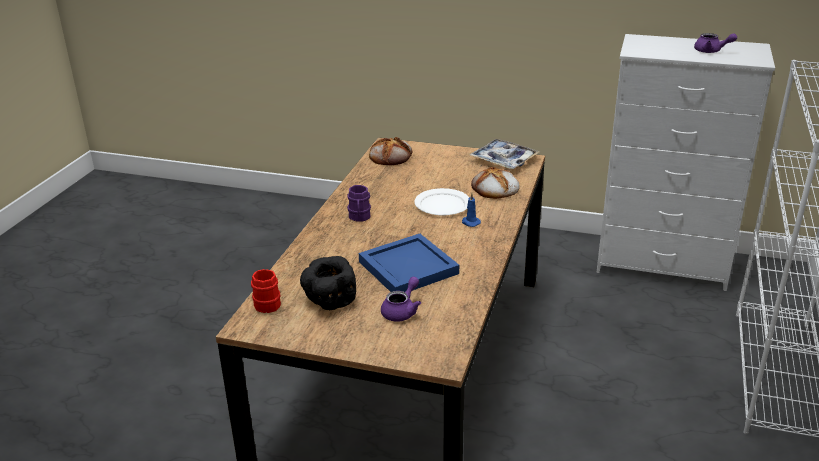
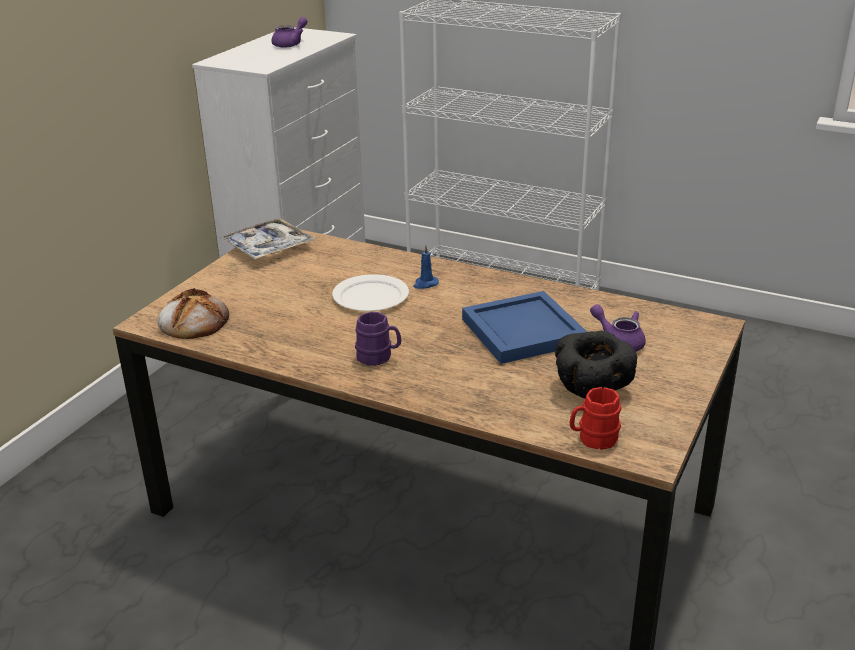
camera: 80 degrees left, 0 degrees up
bread [471,167,519,199] -> none

